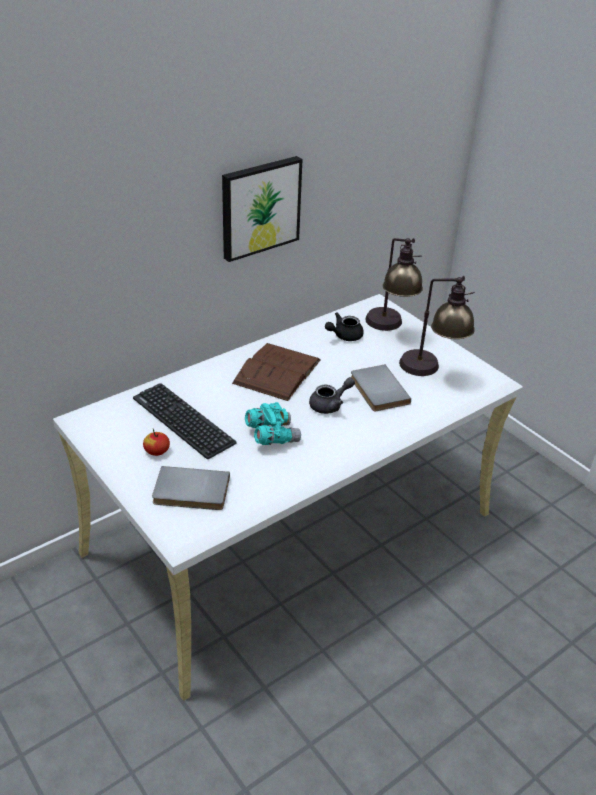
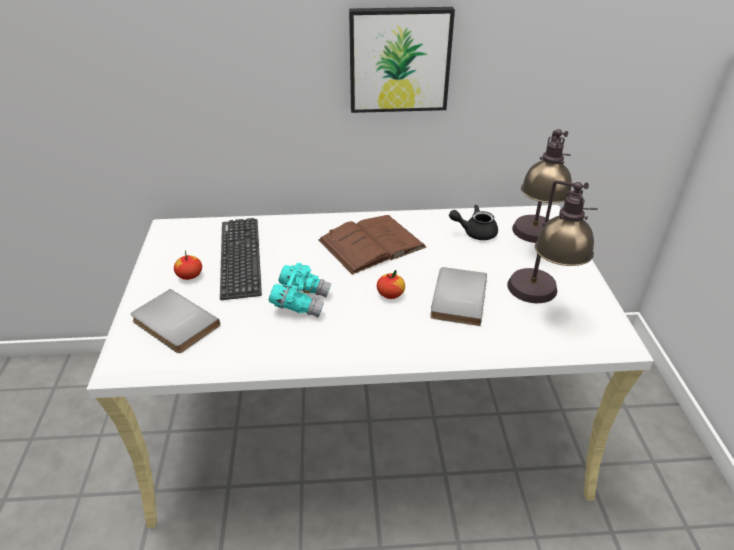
camera: 35 degrees right, 0 degrees up
grey teapot [309,377,355,414] -> apple [377,270,405,299]

